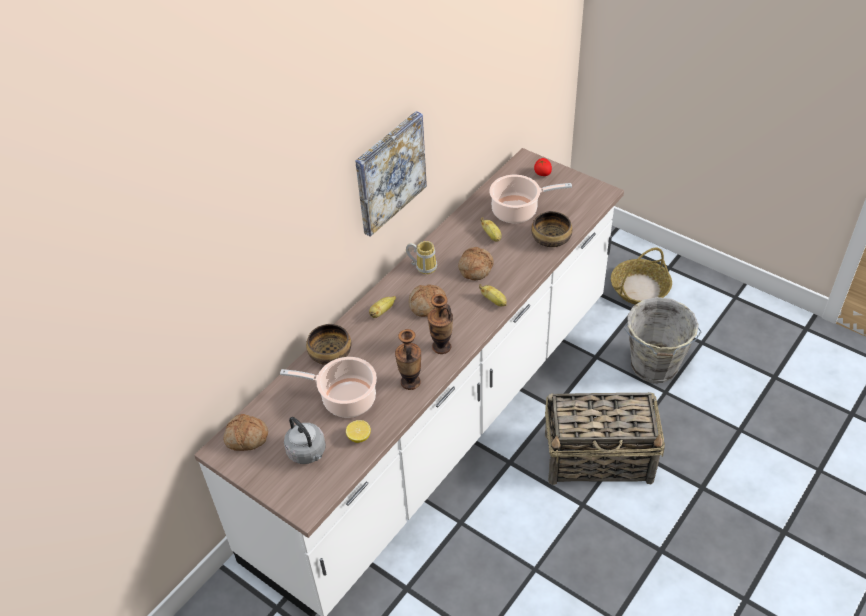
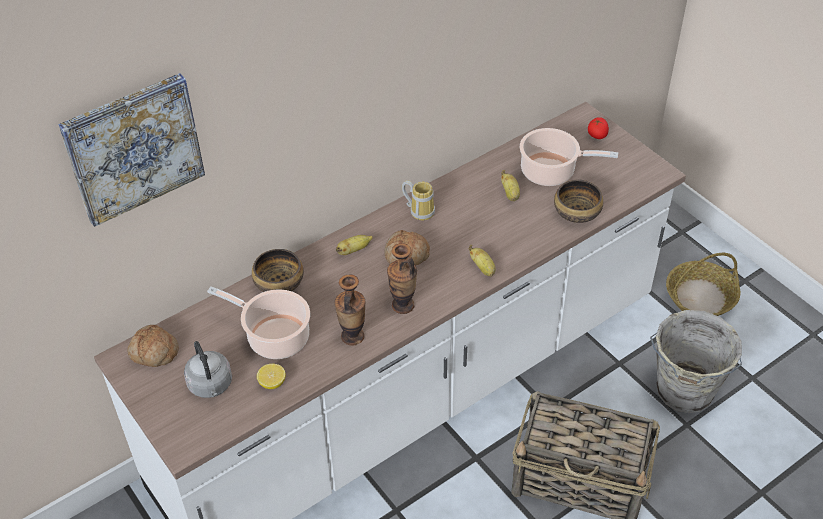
camera: 15 degrees right, 0 degrees up
picture [355,111,427,237] -> picture moved to [58,73,205,227]
bread [458,247,494,280] -> none

